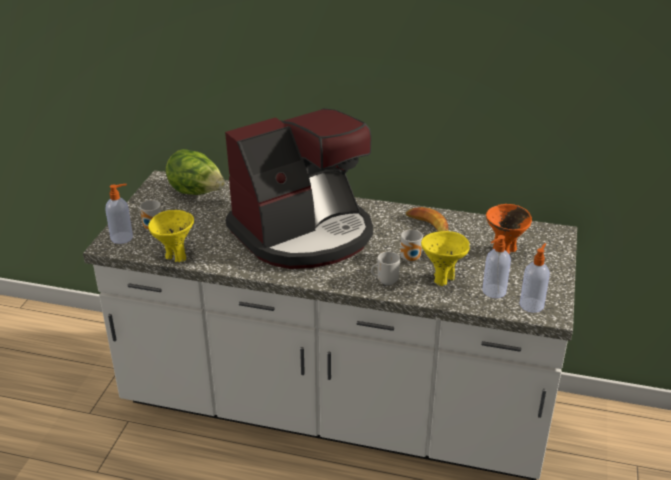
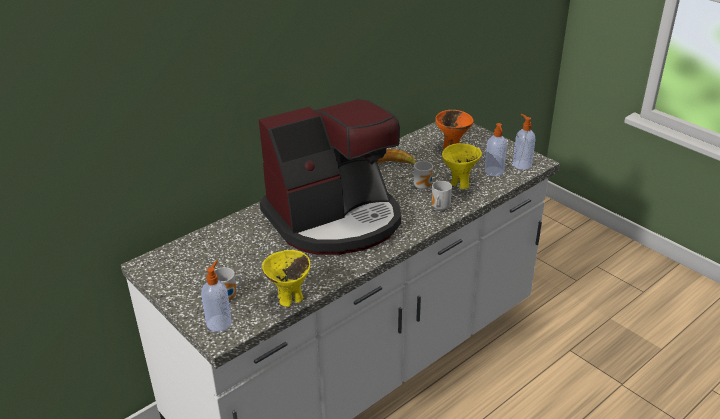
camera: 55 degrees left, 0 degrees up
lettuce [166,149,225,195] -> none
coffee machine [225,108,373,269] -> coffee machine turned 60 degrees clockwise [259,99,401,255]

